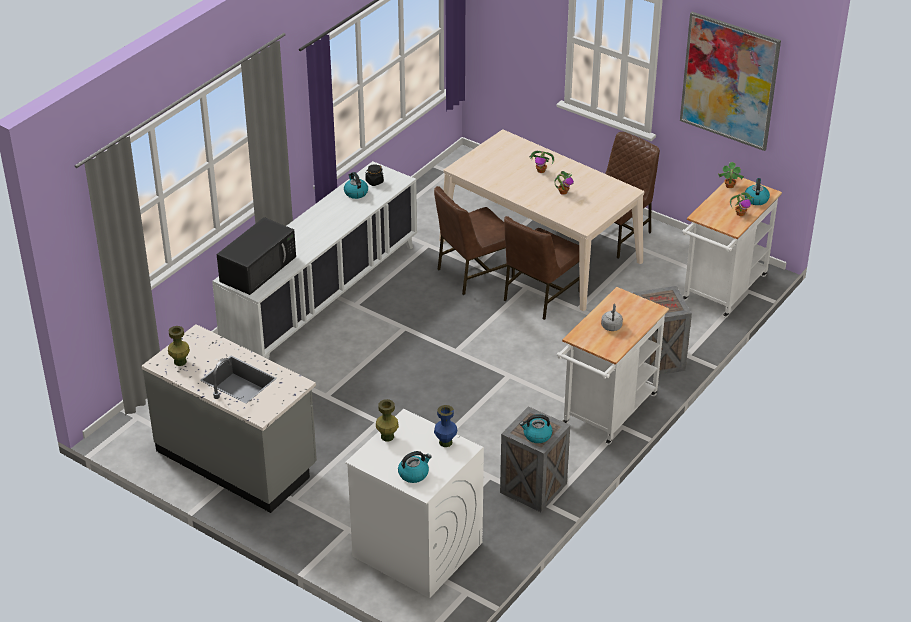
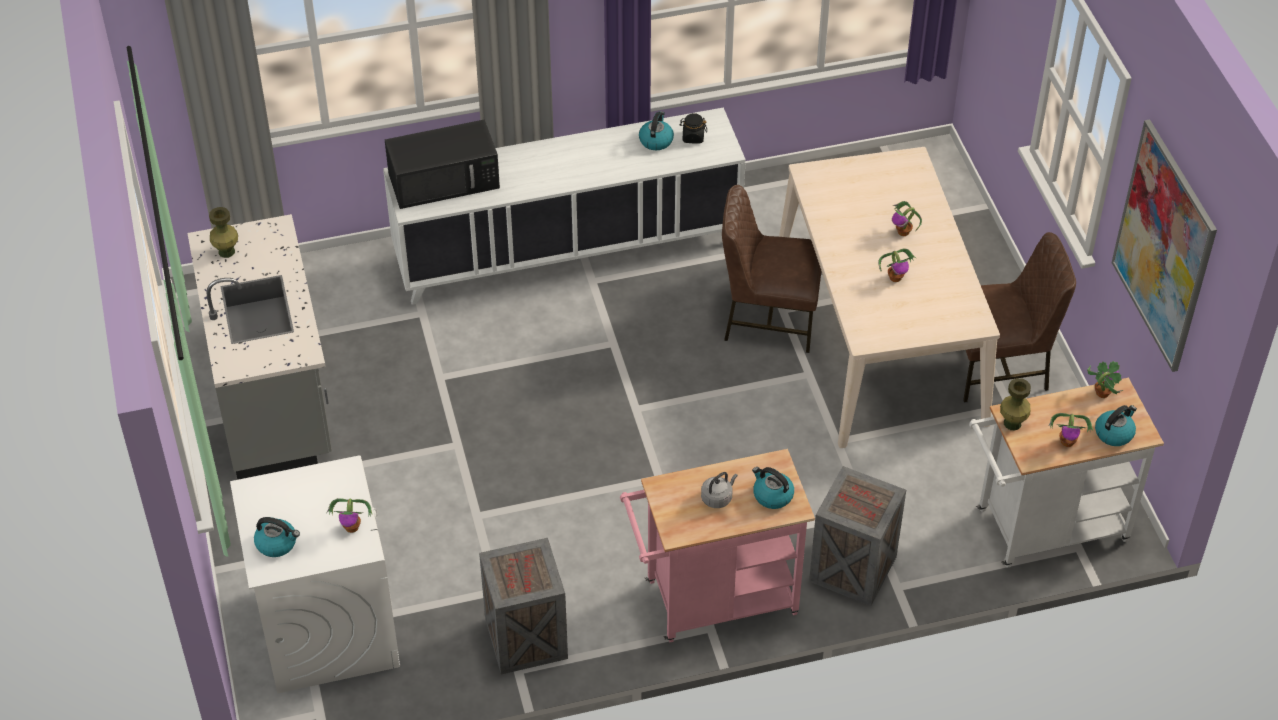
camera: 40 degrees right, 10 degrees up
green vase [376,399,399,442] -> green vase moved to [1000,378,1031,430]
blue vase [434,405,457,447] -> potted plant [326,498,372,533]
brown chair [504,216,580,320] -> none
kettle [520,414,553,443] -> kettle moved to [752,467,794,509]
white cart [557,287,669,445] -> pink cart [620,449,815,642]

